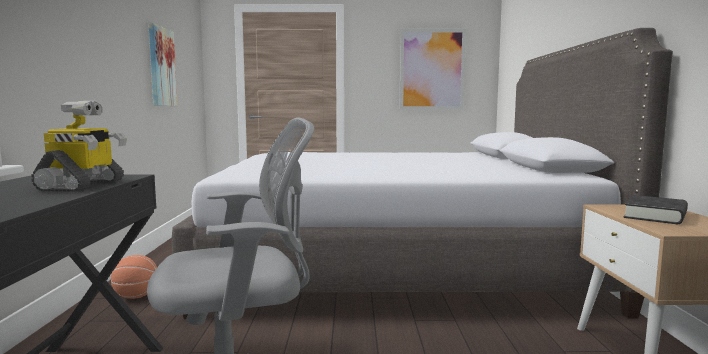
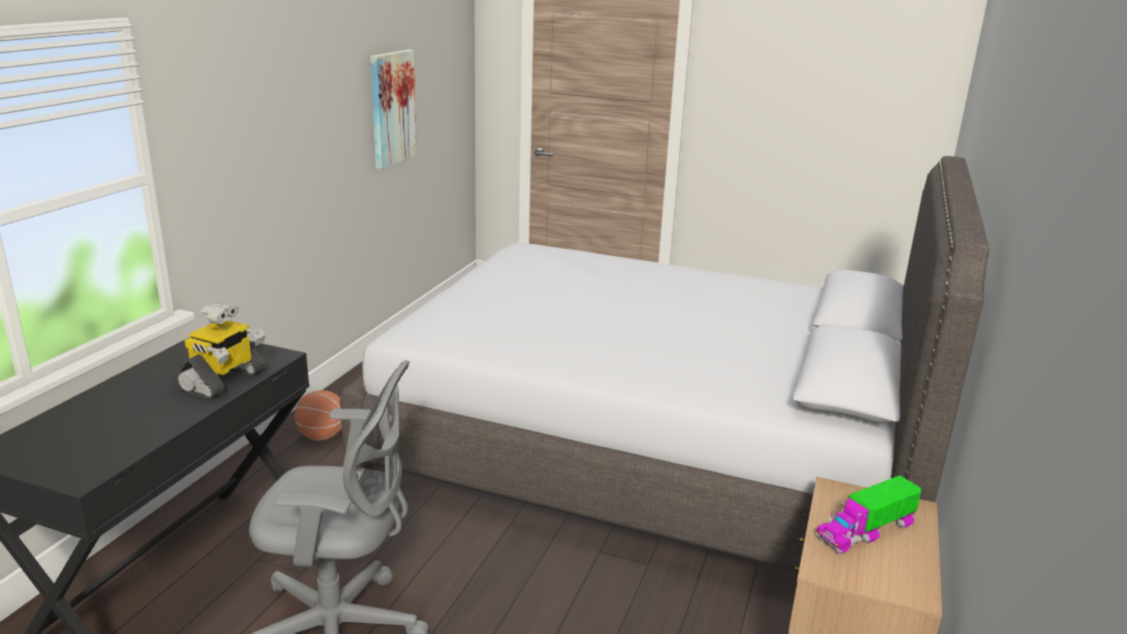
camera: 20 degrees right, 15 degrees up
picture [399,29,466,110] -> none
black book [624,195,688,224] -> toy truck [816,475,921,554]

